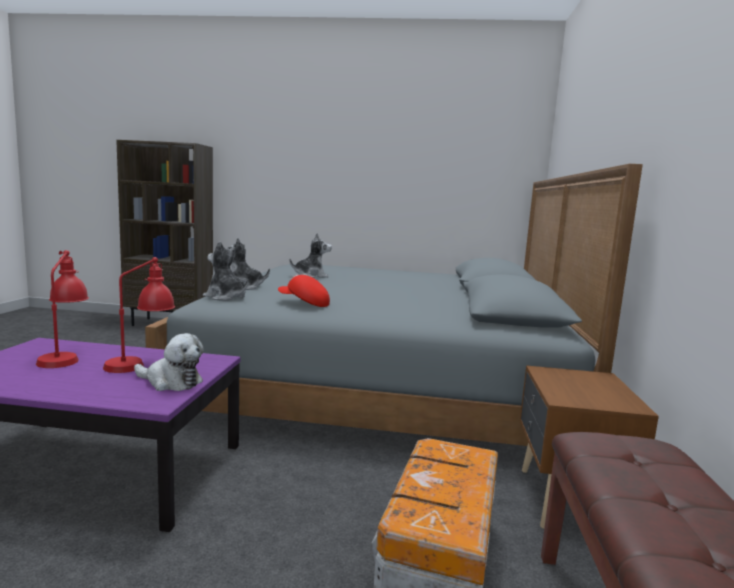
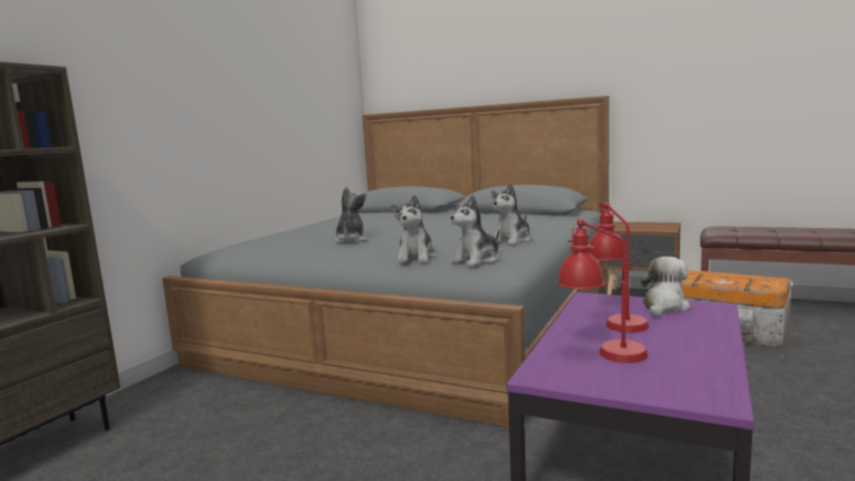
camera: 70 degrees left, 0 degrees up
red cap [278,274,330,307] -> plush toy [491,183,531,245]

